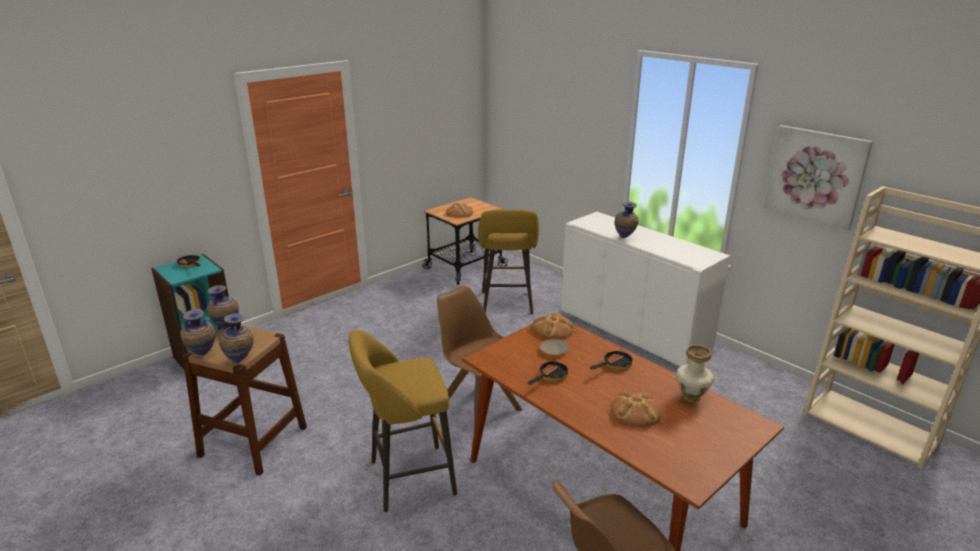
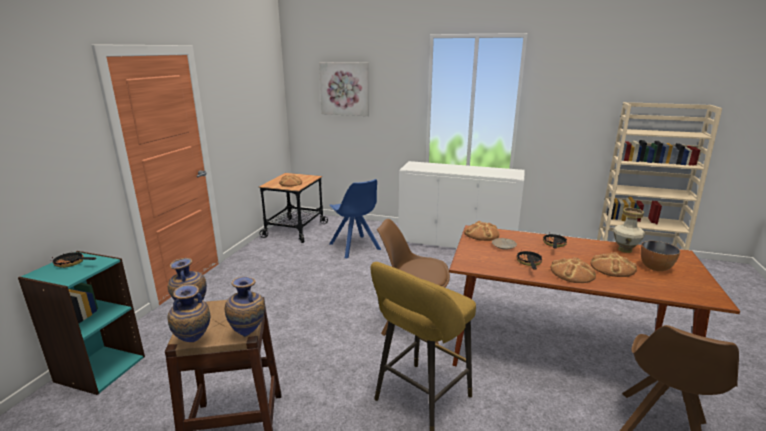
camera: 30 degrees left, 5 degrees down
yellow stool [478,209,539,314] -> blue chair [330,179,381,258]
vase [615,202,639,238] -> none
picture [763,125,873,230] -> picture moved to [319,62,369,116]
none -> bread [551,257,596,283]
none -> bowl [641,241,680,271]

